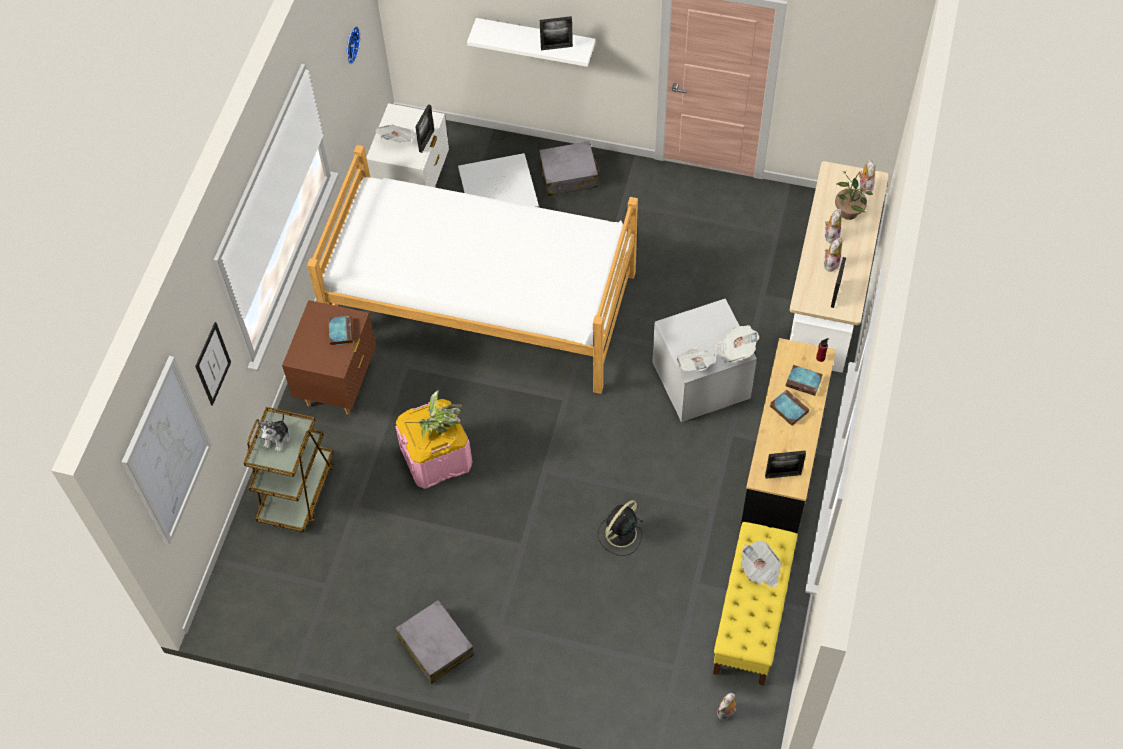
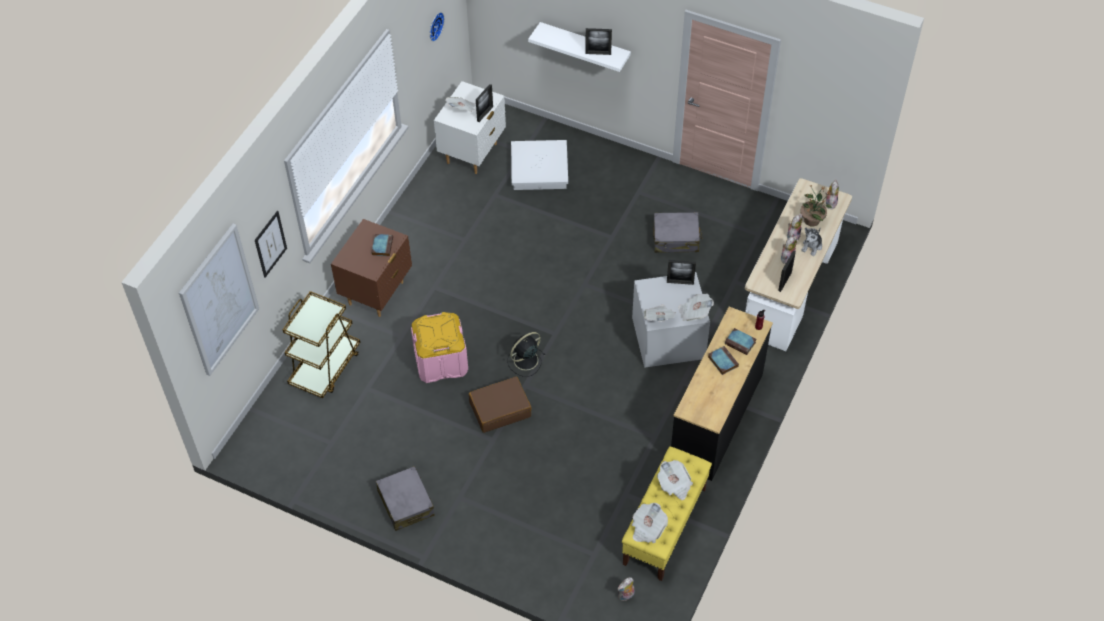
camera: 10 degrees right, 5 degrees down
plush toy [258,414,290,452] -> plush toy moved to [801,228,822,256]
bed [307,145,638,394] -> none
potted plant [419,389,462,438] -> none
grey suitcase [539,141,600,196] -> grey suitcase moved to [653,212,703,253]
black fan [598,500,643,556] -> black fan moved to [507,332,545,377]
picture frame [765,451,806,479] -> picture frame moved to [667,260,696,285]
none -> brown suitcase [469,377,532,433]
none -> newspaper [632,503,668,543]

